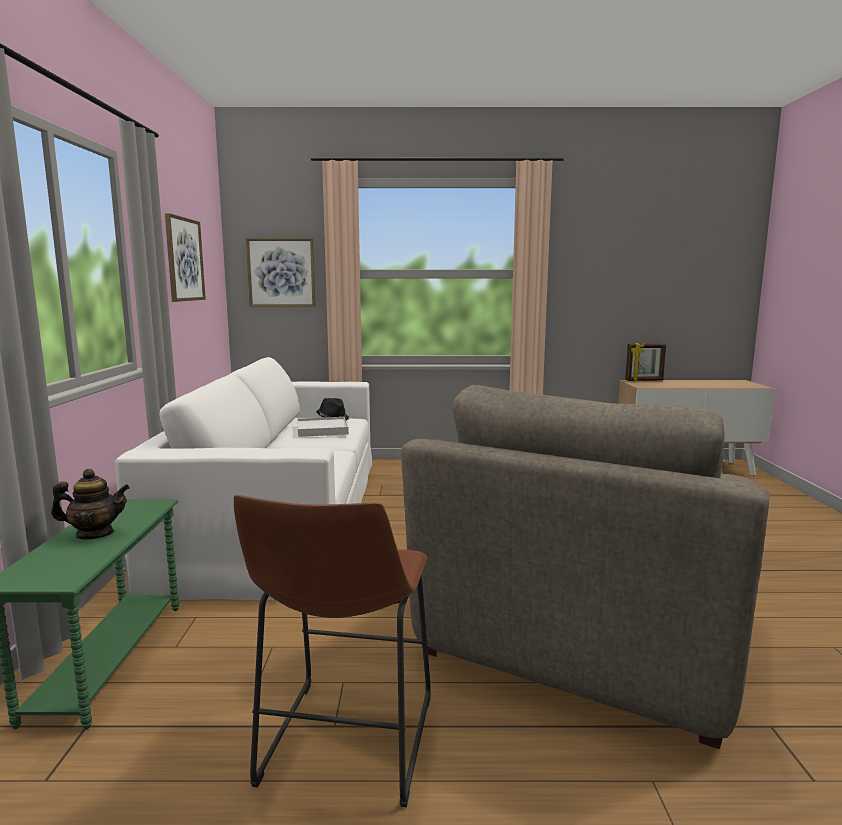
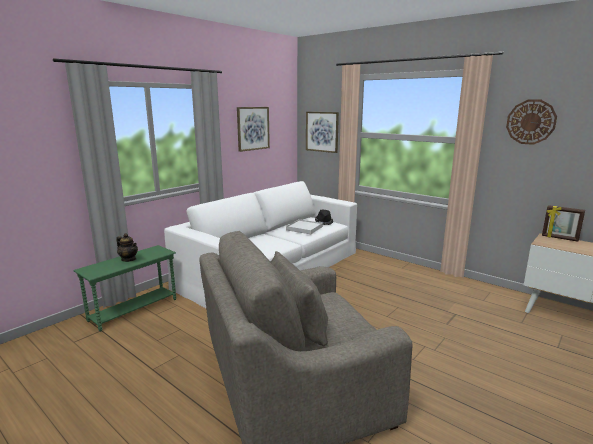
camera: 40 degrees right, 5 degrees up
brown stool [234,495,431,807] -> none
none -> wall clock [506,100,557,145]

